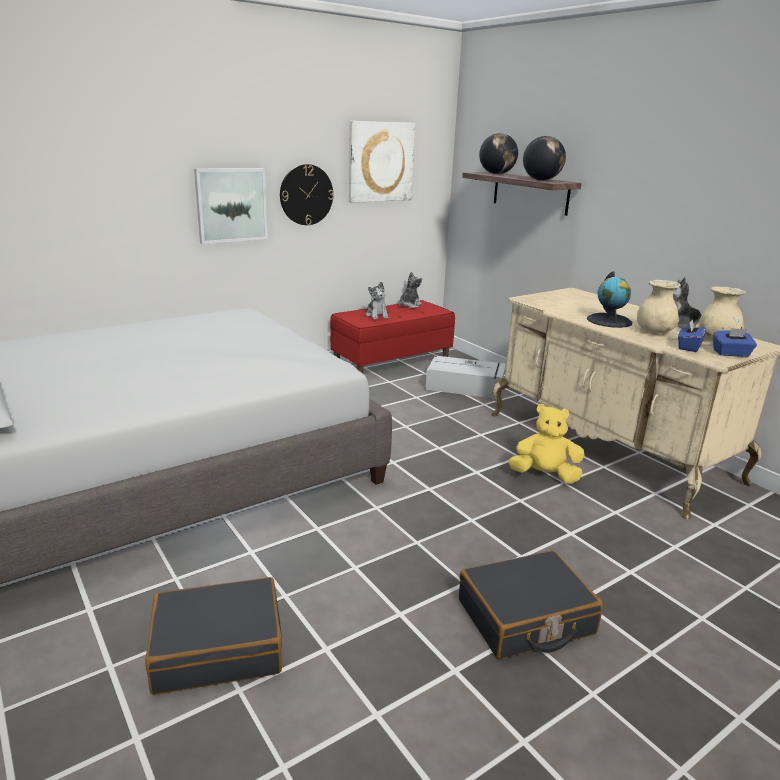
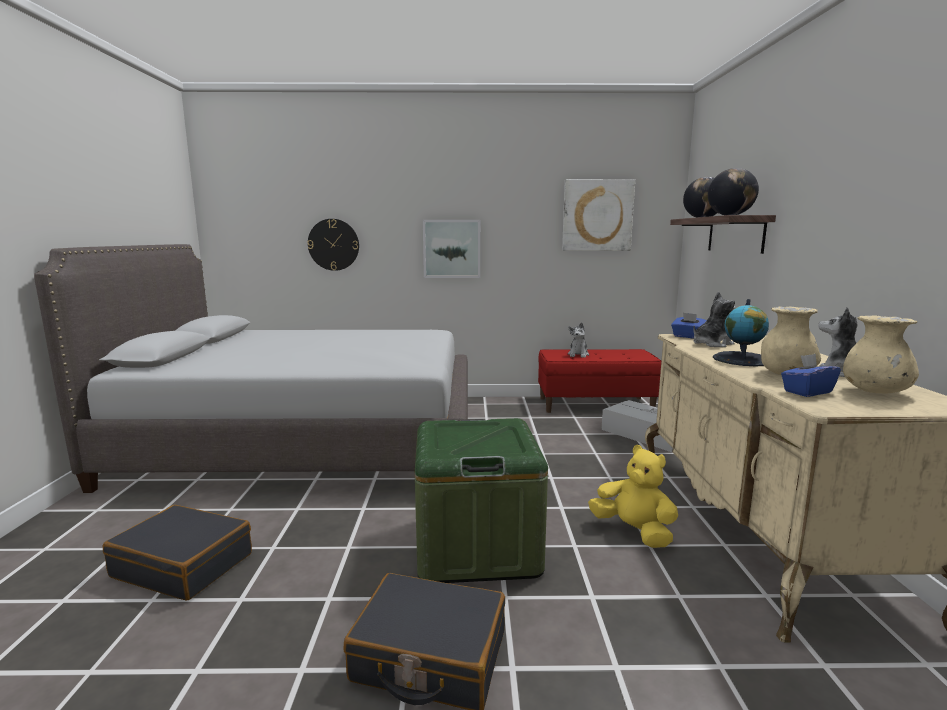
camera: 35 degrees right, 10 degrees down
wall clock [280,164,334,225] -> wall clock moved to [308,219,359,271]
plush toy [399,272,422,308] -> plush toy moved to [693,291,736,347]
blue tissue box [713,328,757,357] -> blue tissue box moved to [671,313,707,339]
none -> green storage box [415,418,548,583]

